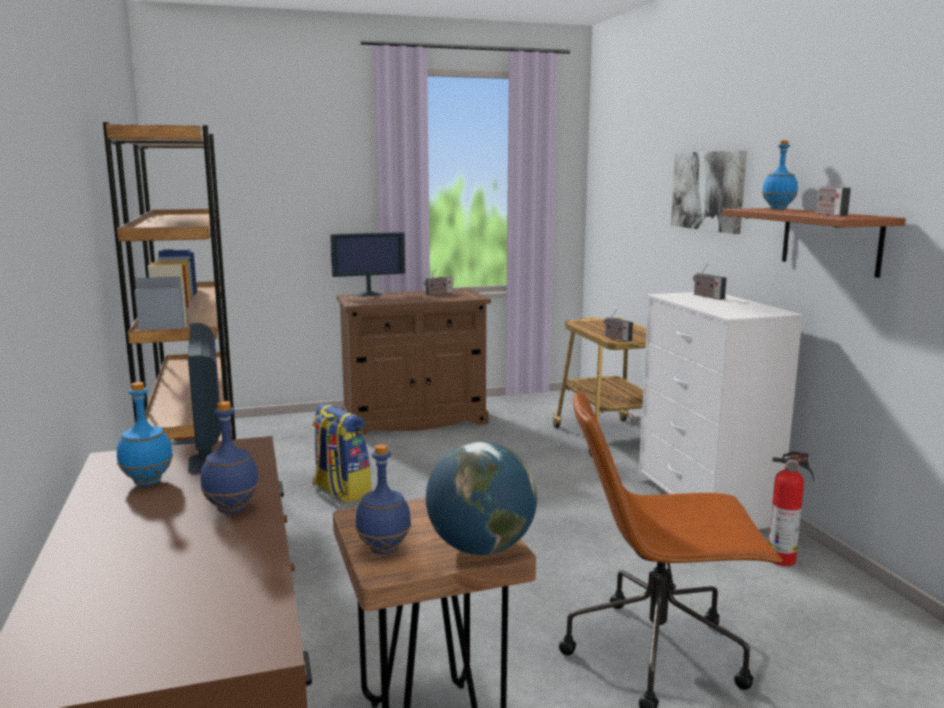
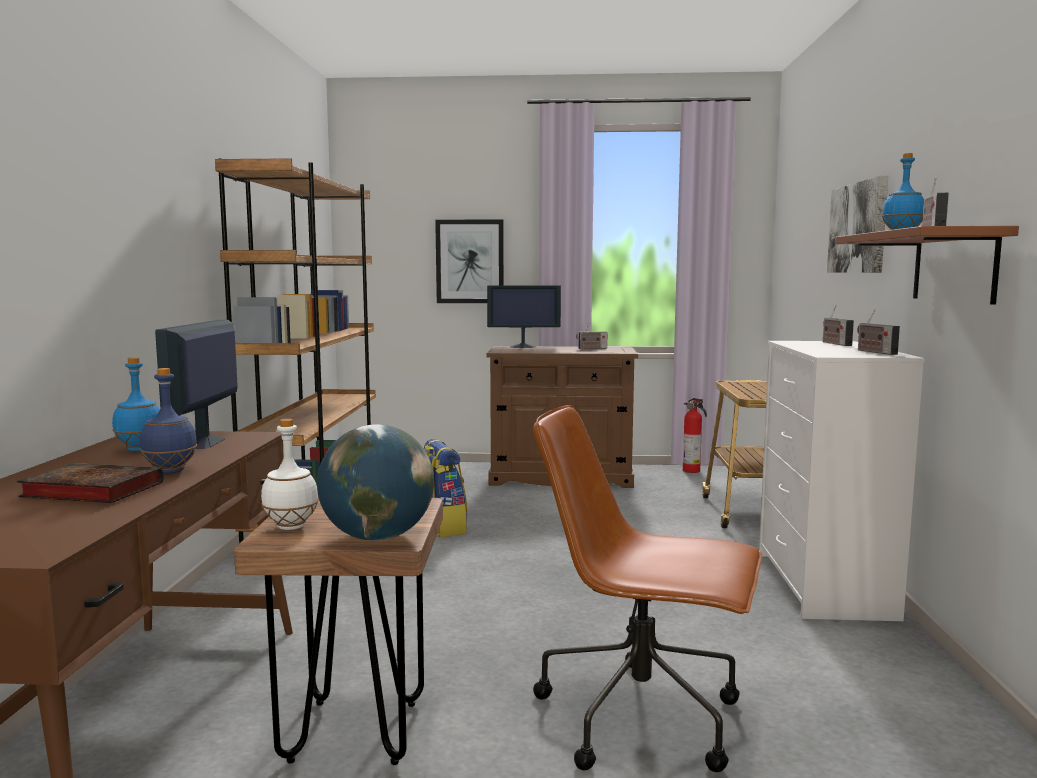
camera: 20 degrees right, 5 degrees down
blue bottle [355,444,411,555] -> white bottle [261,419,319,530]
radio [604,309,633,342] -> radio moved to [857,309,900,355]
fire extinguisher [769,451,814,566] -> fire extinguisher moved to [683,398,707,473]
none -> book [17,463,164,503]
none -> picture [435,219,504,303]

